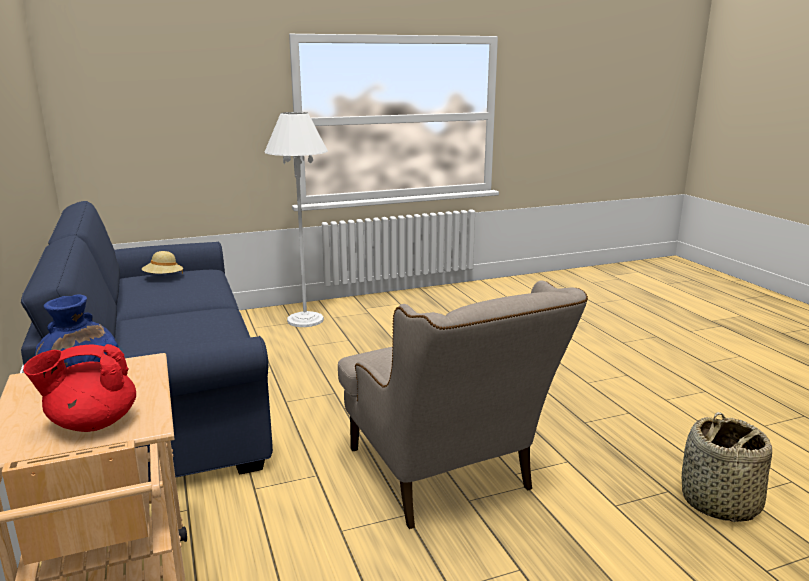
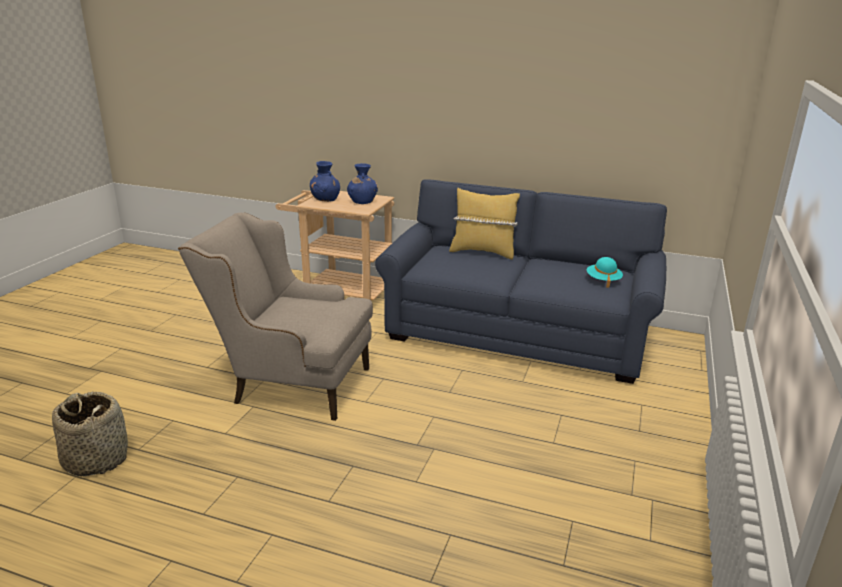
camera: 130 degrees right, 5 degrees up
red teapot [23,344,136,432] -> blue vase [310,161,340,202]
beige hat [142,251,183,274] -> turquoise hat [587,257,623,288]
white floor lamp [264,112,328,327] -> none
none -> yellow pillow [449,188,520,260]

